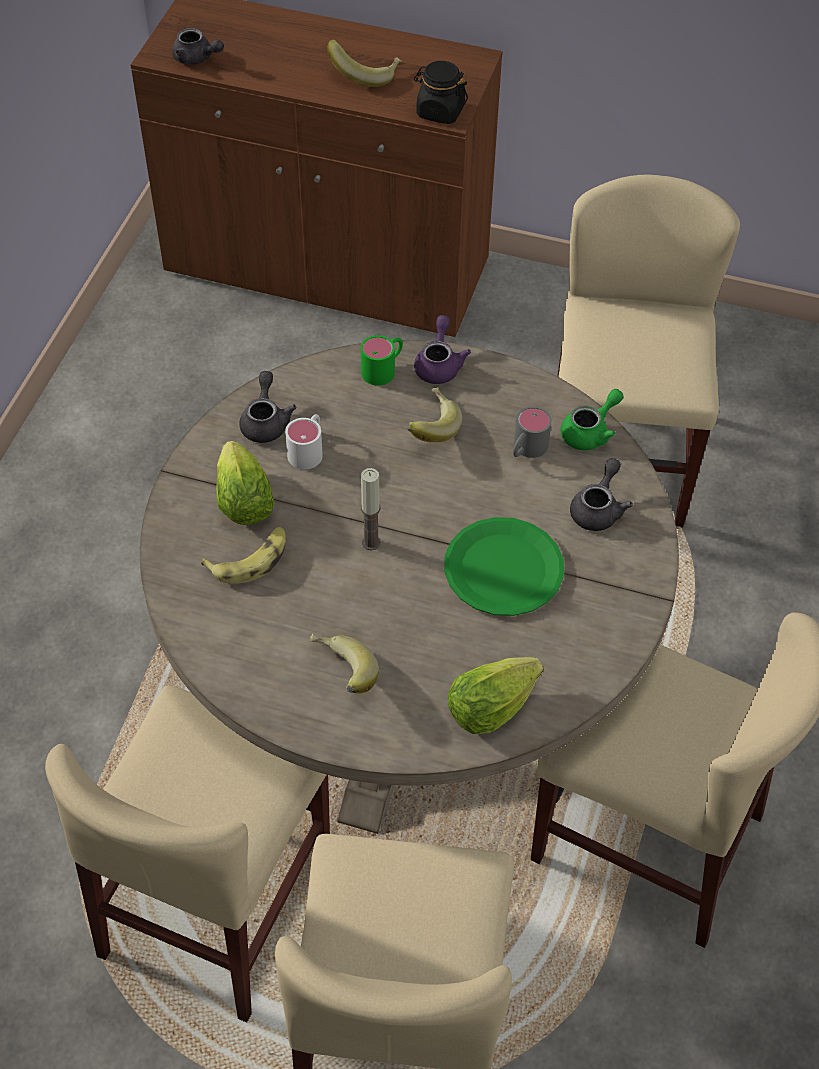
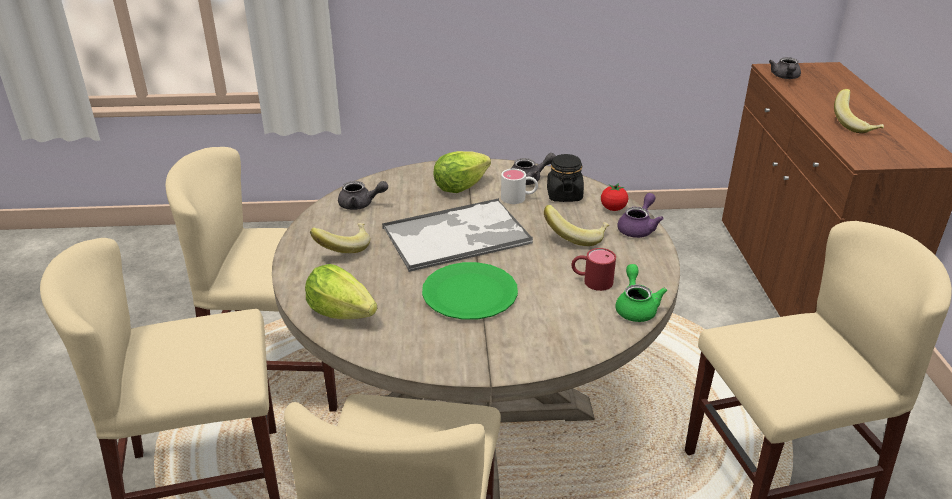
camera: 70 degrees right, 20 degrees down
banana [201,527,286,584] -> none
green mug [361,335,403,385] -> tomato [601,183,628,211]
candle [361,468,381,550] -> tray [382,198,533,272]
black jar [414,61,468,124] -> black jar moved to [547,154,584,202]
purple teapot [414,315,471,384] -> purple teapot turned 45 degrees counterclockwise [617,193,664,238]
grey mug [513,406,552,458] -> red mug [571,248,616,291]
green teapot [560,389,623,450] -> green teapot turned 120 degrees counterclockwise [616,264,667,322]
grey teapot [570,458,633,531] -> grey teapot moved to [338,181,388,210]

